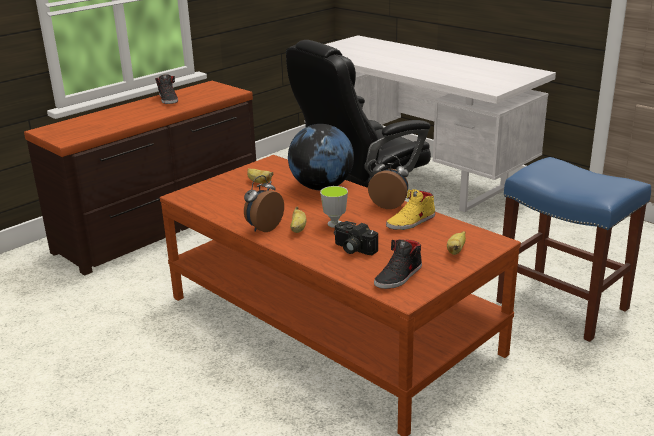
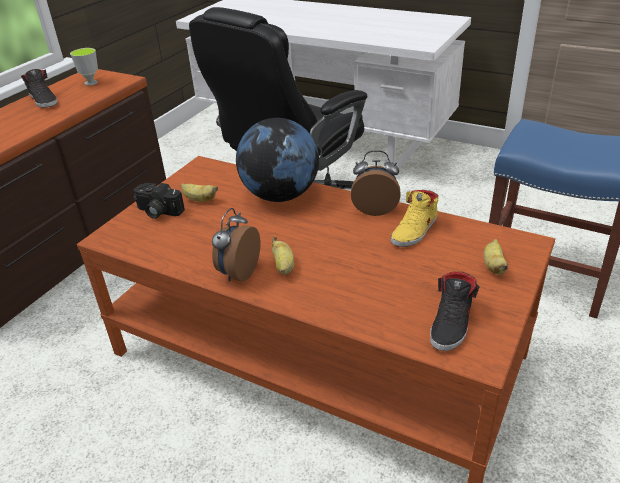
camera: 15 degrees left, 10 degrees up
cup [320,186,348,228] -> cup moved to [70,48,98,86]
camera [334,221,378,255] -> camera moved to [133,183,185,219]

